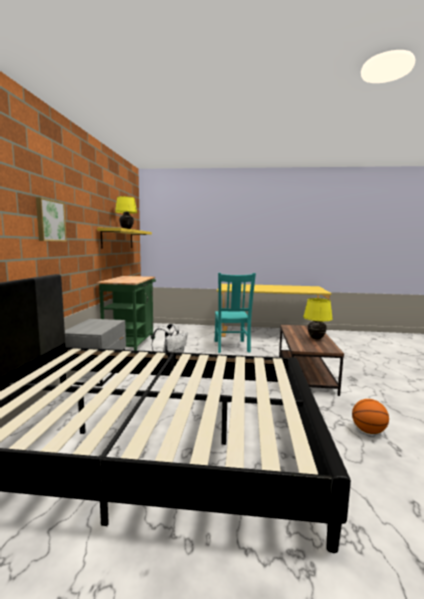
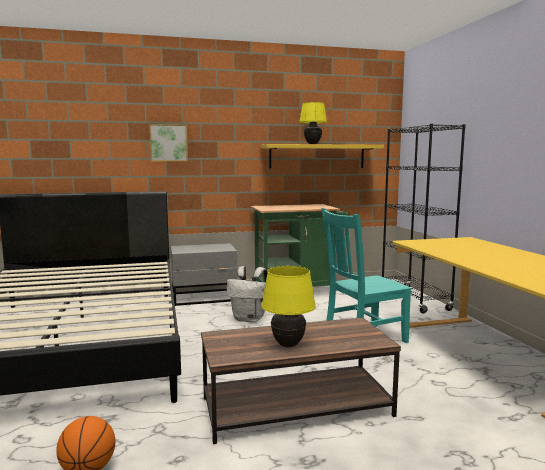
camera: 70 degrees right, 0 degrees up
none -> black bookcase [382,124,466,313]

